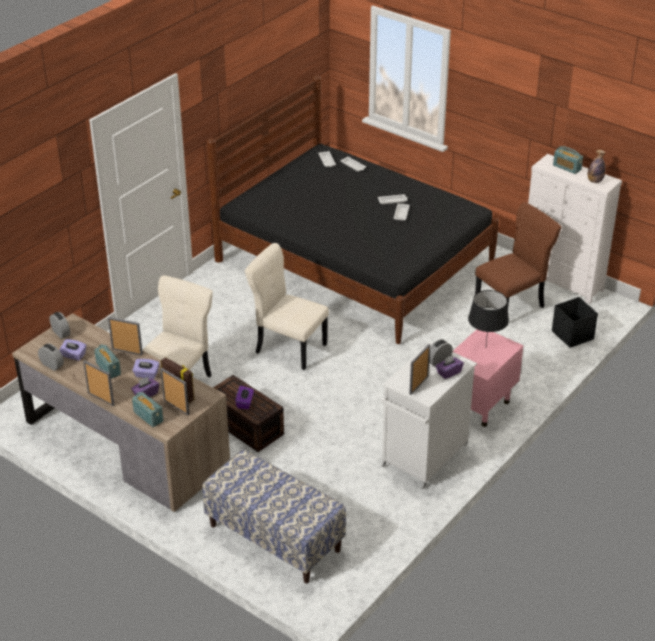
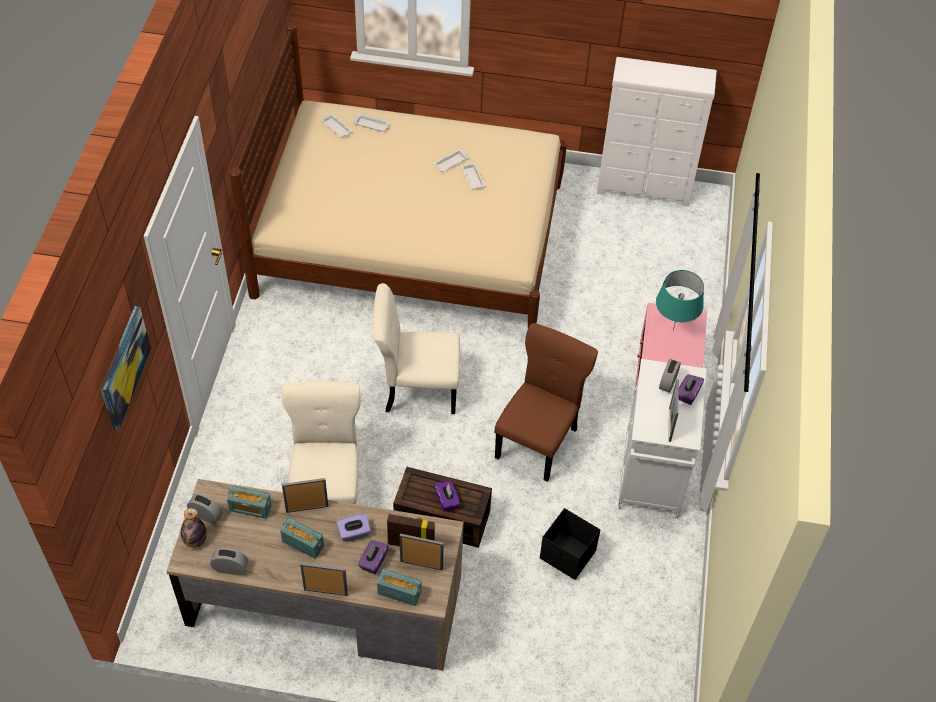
camera: 30 degrees left, 15 degrees up
purple tissue box [59,339,87,361] -> none
bench [202,450,346,583] -> none
black bed [207,75,499,344] -> beige bed [229,22,567,328]
black table lamp [468,290,509,344] -> turquoise table lamp [656,270,704,331]
brown chair [475,202,562,308] -> brown chair moved to [494,323,598,482]
black storage box [552,297,598,348] -> black storage box moved to [540,508,600,580]
radio [553,146,583,174] -> radio moved to [227,485,272,519]
bottle [588,150,606,183] -> bottle moved to [181,508,207,548]
none -> picture [101,306,151,431]

